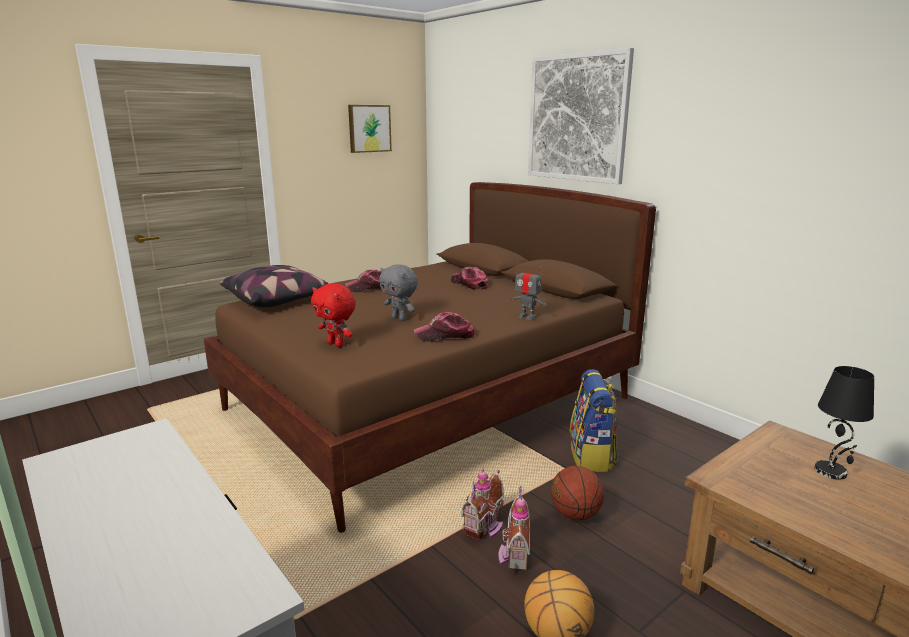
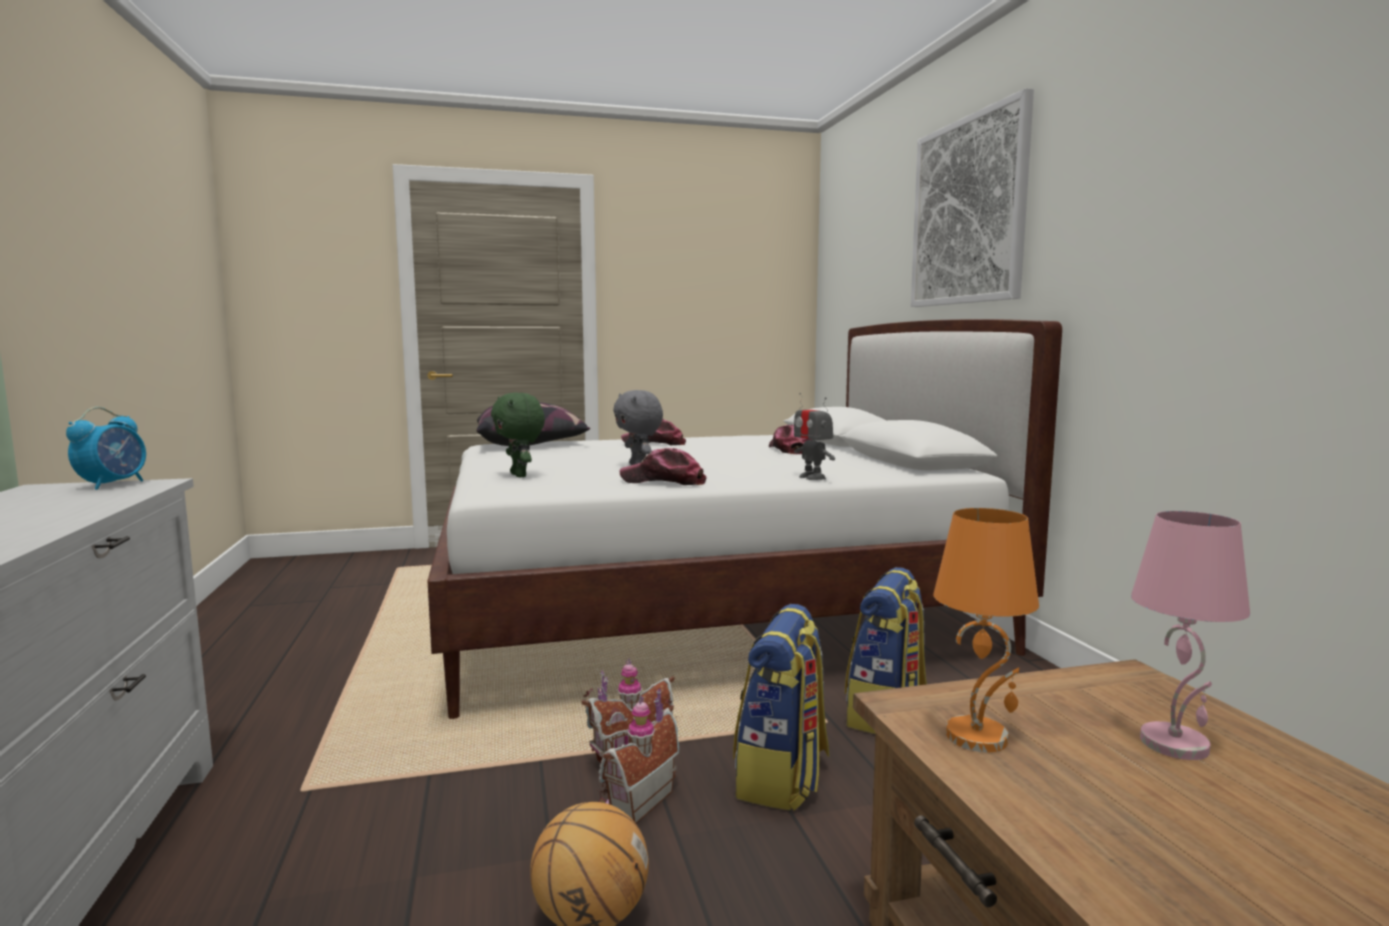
camera: 25 degrees right, 10 degrees down
brown bed [203,182,656,533] -> white bed [427,319,1062,719]
red plush toy [311,283,356,347] -> green plush toy [491,392,545,477]
picture [348,105,392,153] -> none
basketball [551,466,604,520] -> backpack [733,604,830,811]
black table lamp [815,366,874,480] -> pink table lamp [1131,511,1250,760]
none -> alarm clock [66,407,146,490]
none -> orange table lamp [933,508,1039,752]

